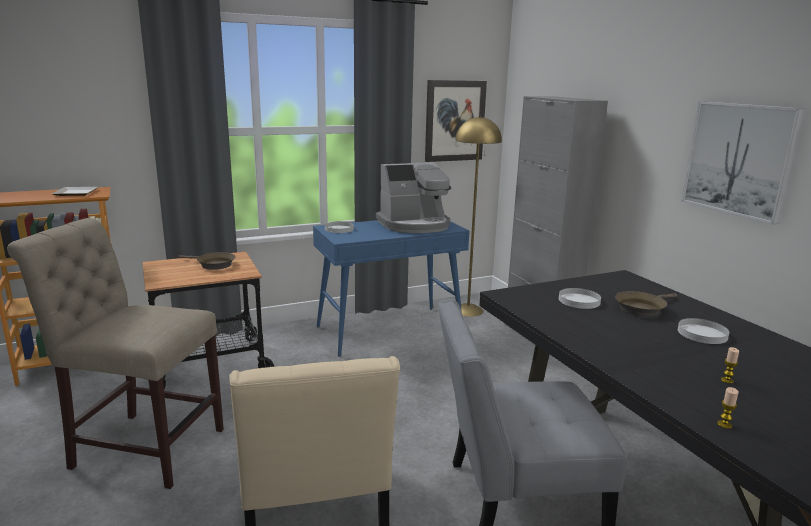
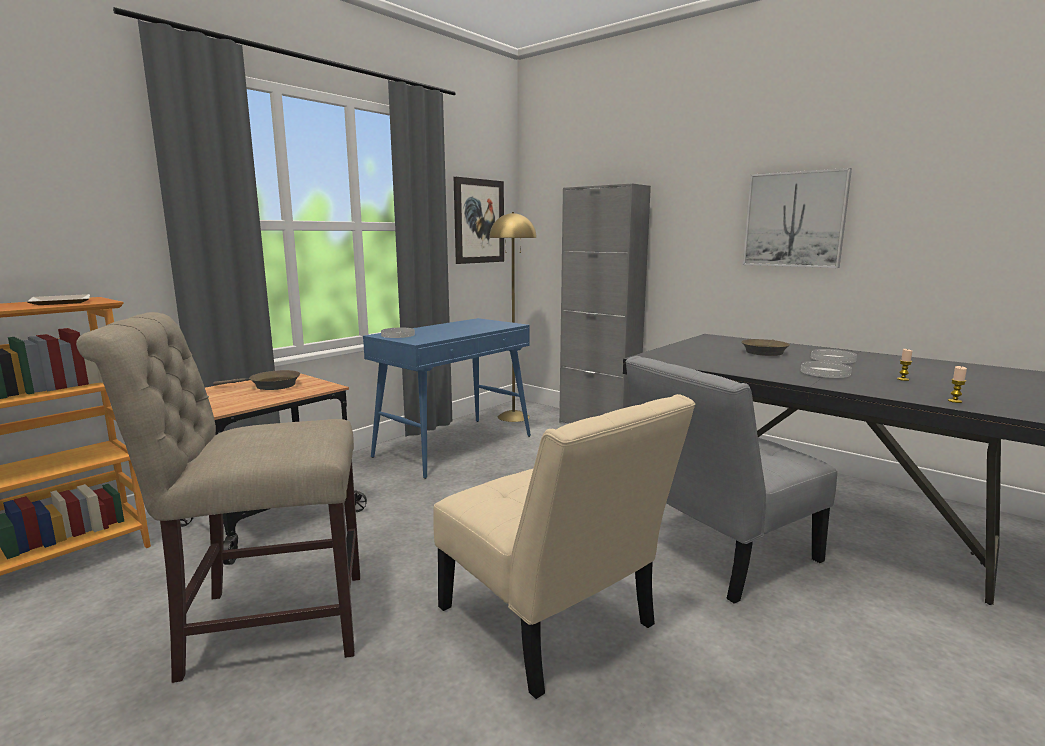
camera: 25 degrees left, 5 degrees down
coffee machine [376,162,451,233] -> none
white plate [559,288,601,309] -> white plate moved to [800,361,852,378]

